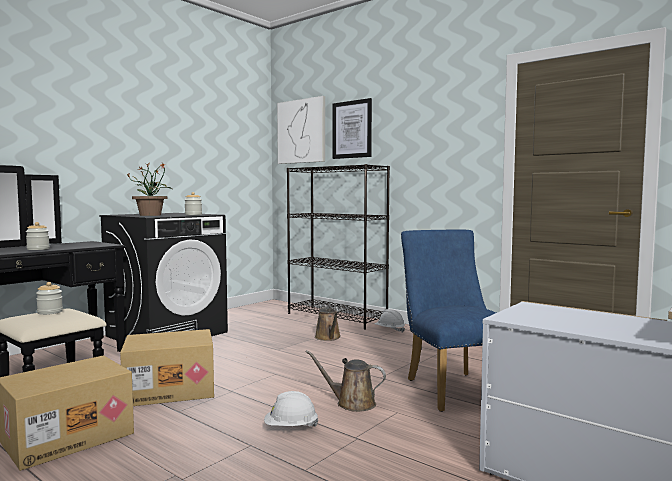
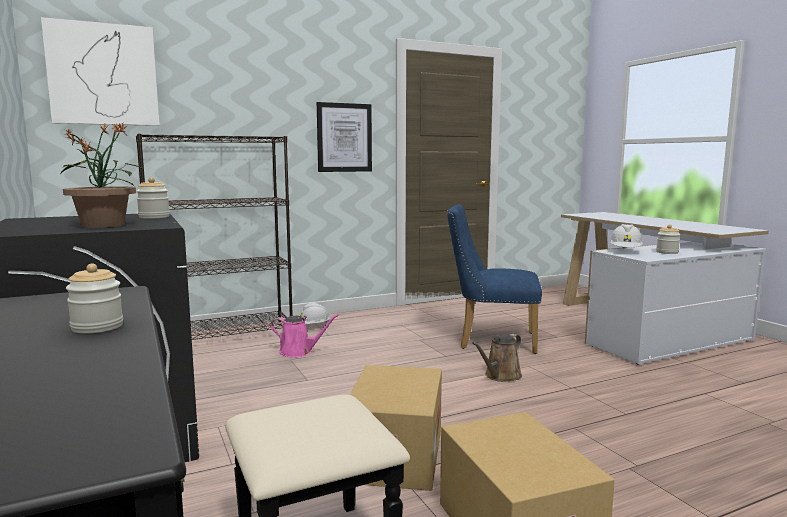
camera: 65 degrees left, 5 degrees up
jar [36,282,63,315] -> jar moved to [656,225,681,254]
white hard hat [264,391,319,427] -> white hard hat moved to [609,224,643,249]
brown watering can [315,307,341,341] -> pink watering can [270,314,339,357]
picture [333,98,372,159] -> picture moved to [317,102,372,172]

